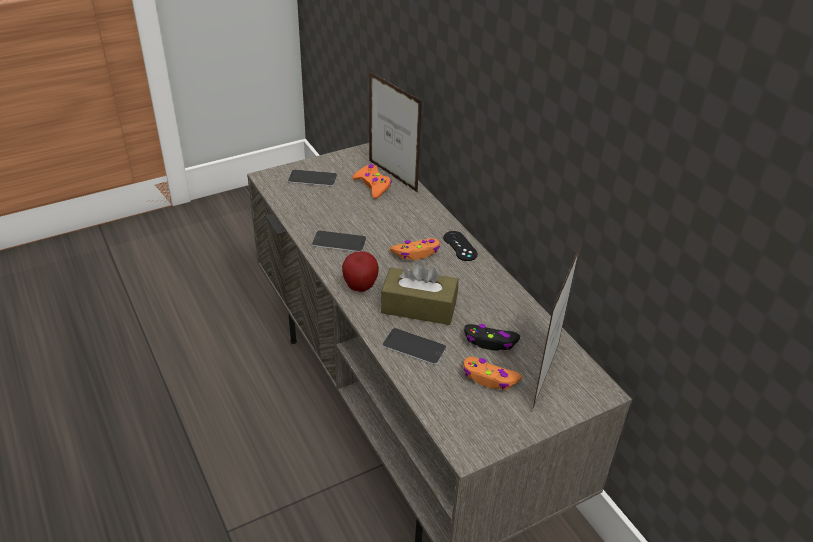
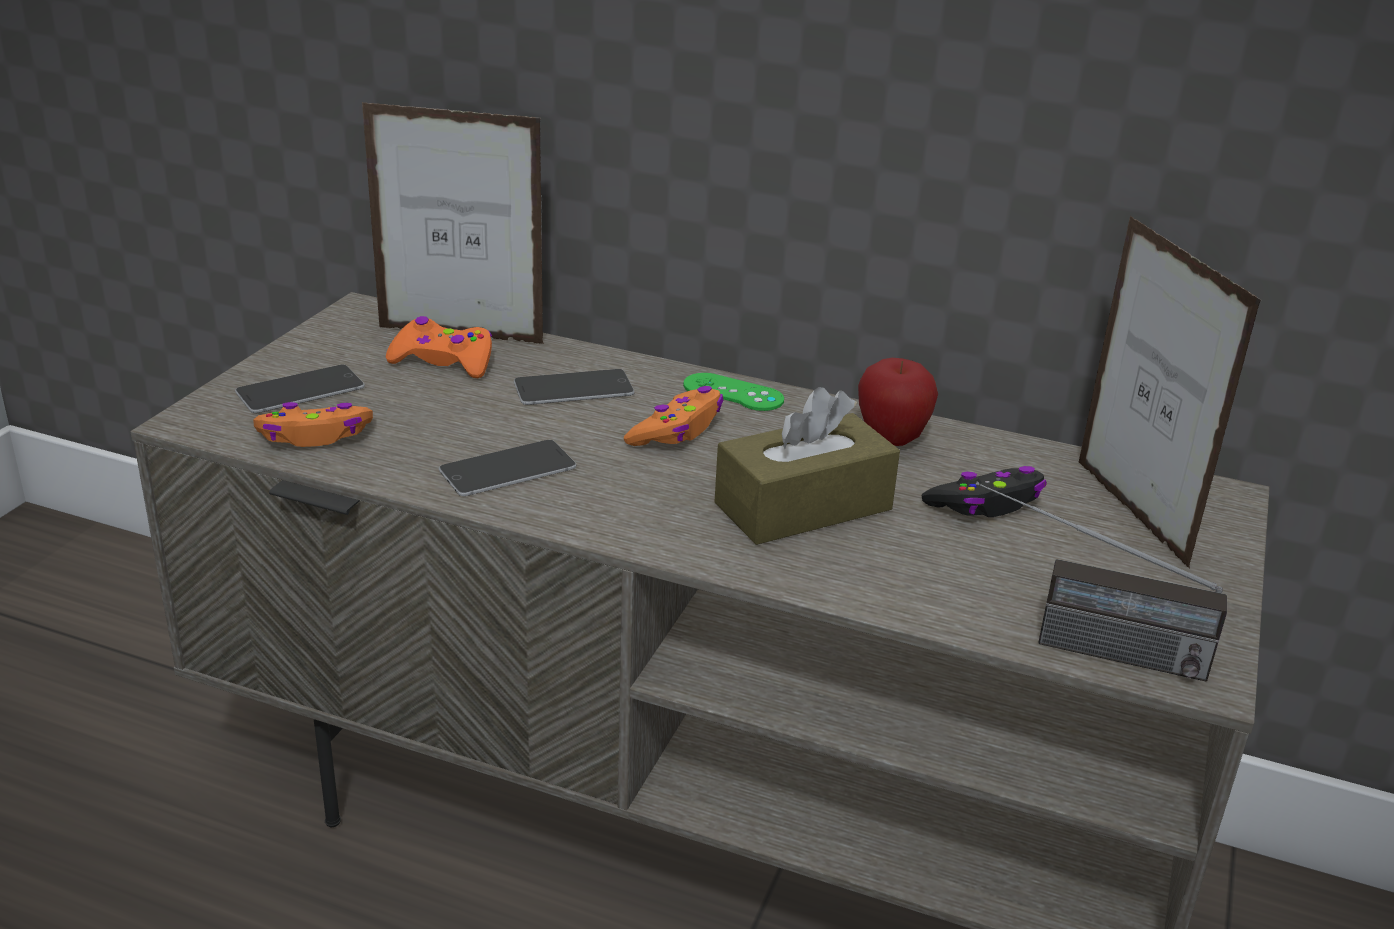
camera: 40 degrees left, 10 degrees down
apple [342,251,379,292] -> apple moved to [858,358,938,446]
phone [382,328,447,365] -> phone moved to [514,369,635,405]
black game controller [444,231,478,261] -> green game controller [683,373,784,411]
orange game controller [463,357,522,390] -> orange game controller moved to [253,402,373,447]
none -> radio [975,481,1227,681]

